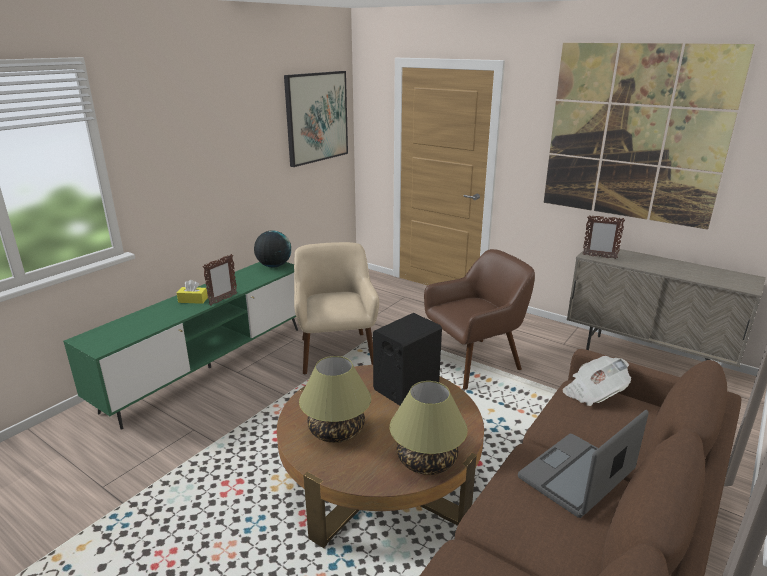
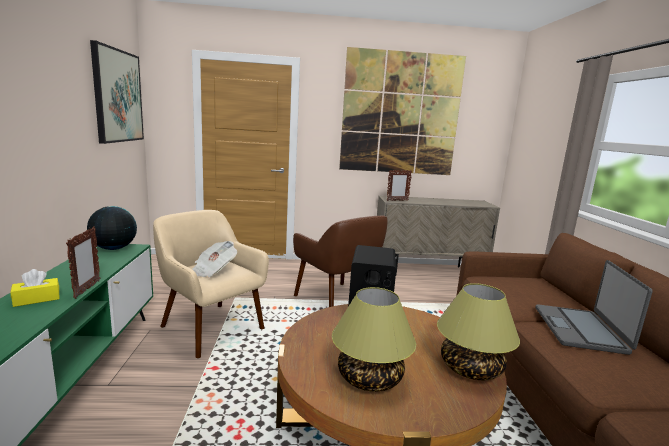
camera: 40 degrees left, 10 degrees down
brown armchair [424,249,535,390] -> brown armchair turned 120 degrees clockwise [293,215,387,307]
newspaper [563,356,631,406] -> newspaper moved to [192,241,237,277]

